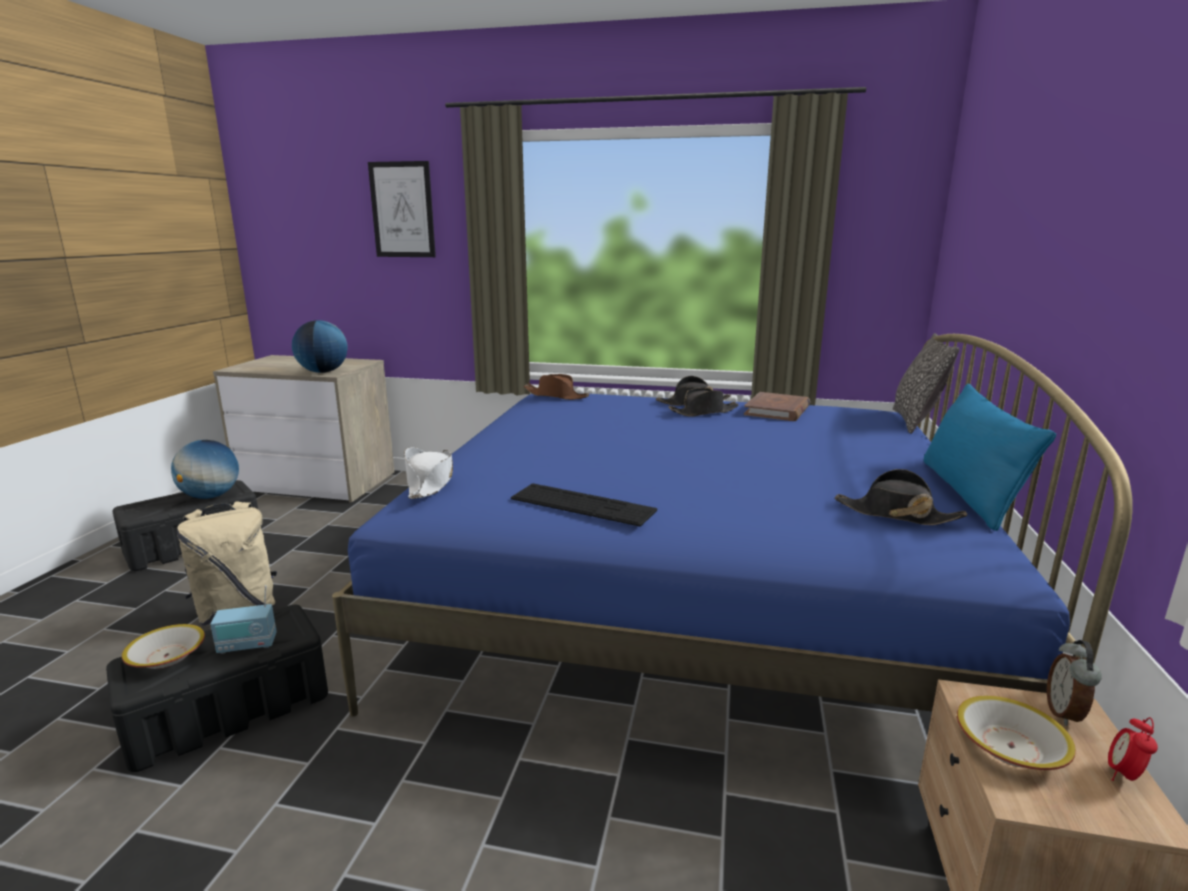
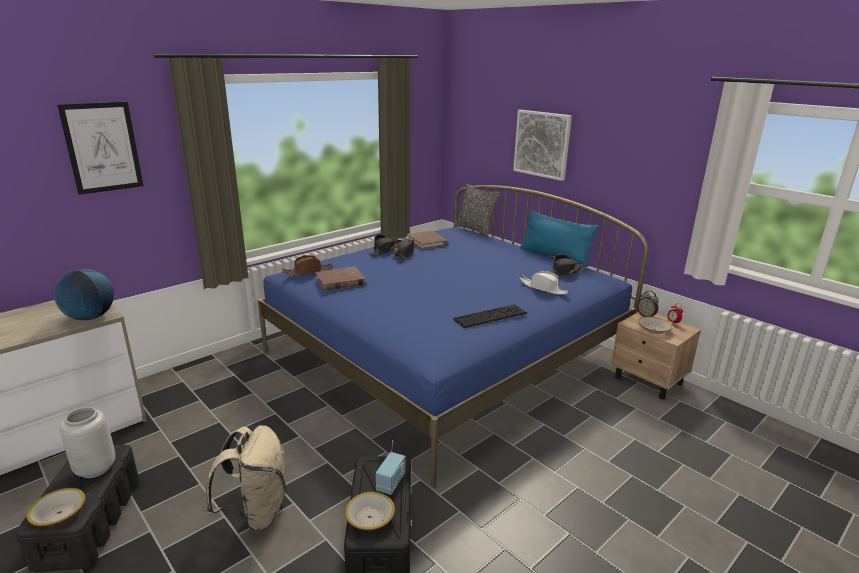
camera: 55 degrees left, 5 degrees up
globe [171,440,239,499] -> grey vase [60,407,115,478]
white hat [404,447,453,499] -> white hat moved to [519,271,570,294]
none -> bowl [27,488,85,526]
none -> brown book [315,267,366,291]
none -> picture [513,110,572,181]

